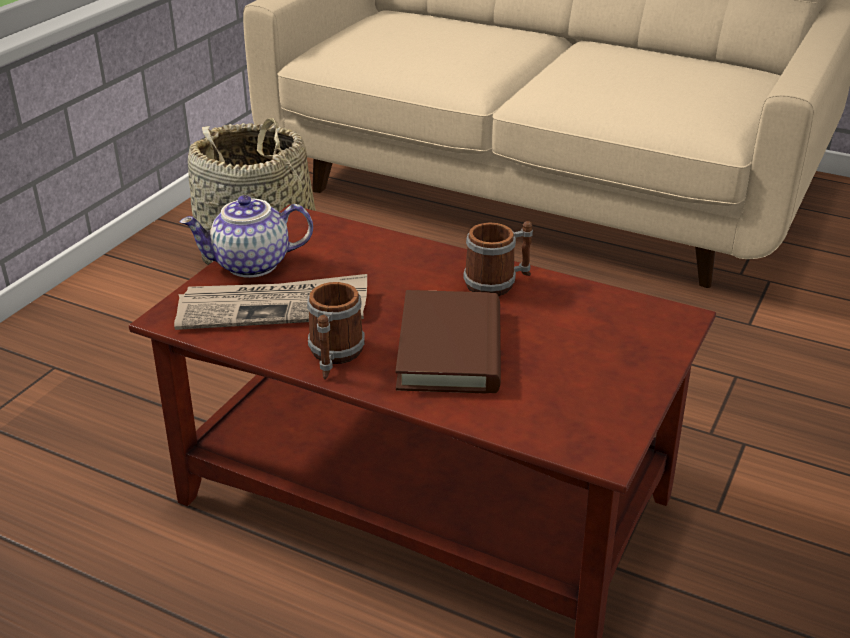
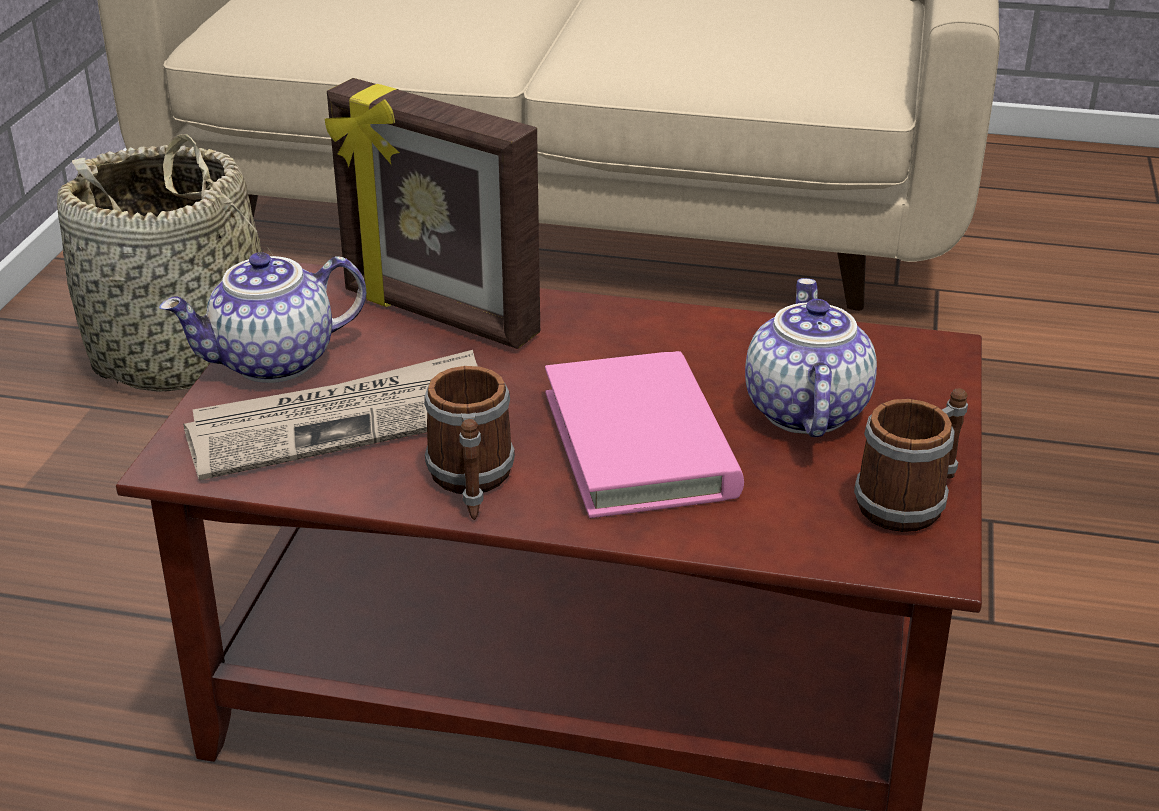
camera: 15 degrees left, 0 degrees up
brown book [395,290,501,393] -> pink book [545,351,744,518]
mug [464,221,533,296] -> mug moved to [854,388,968,532]
none -> picture frame [325,78,540,349]
none -> teapot [745,278,877,437]

